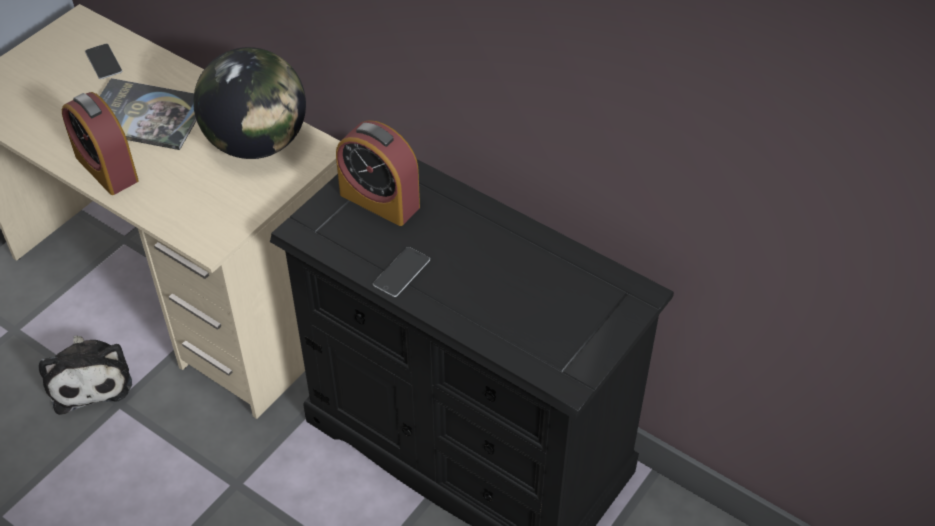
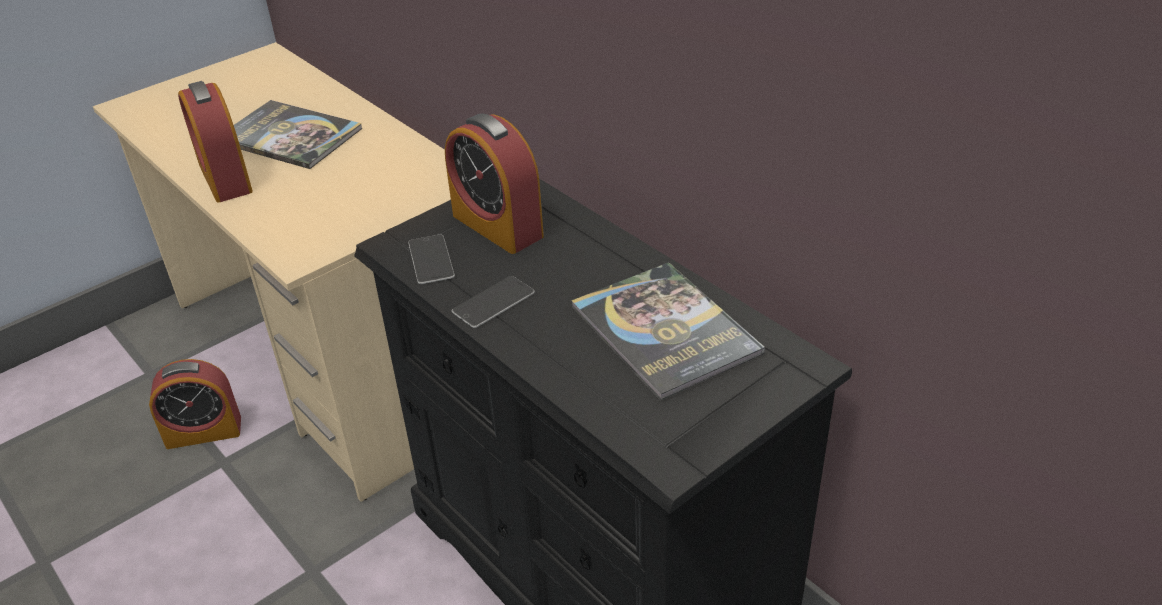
camera: 15 degrees right, 10 degrees down
plush toy [39,336,132,415] -> alarm clock [149,359,241,449]
phone [85,44,122,79] -> phone moved to [408,235,455,284]
globe [193,47,306,159] -> none
none -> book [571,262,765,400]

